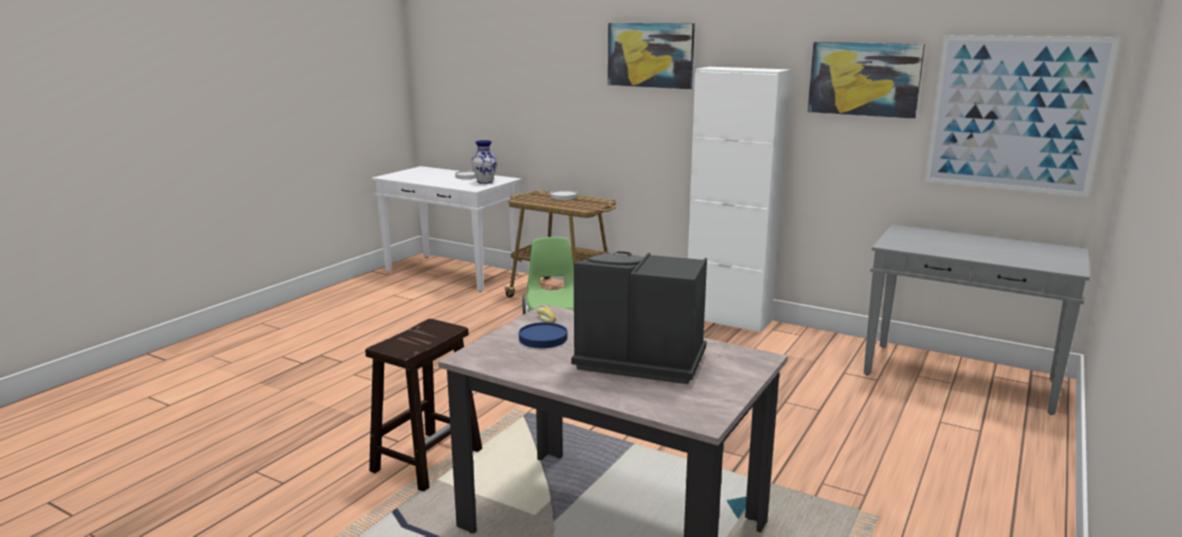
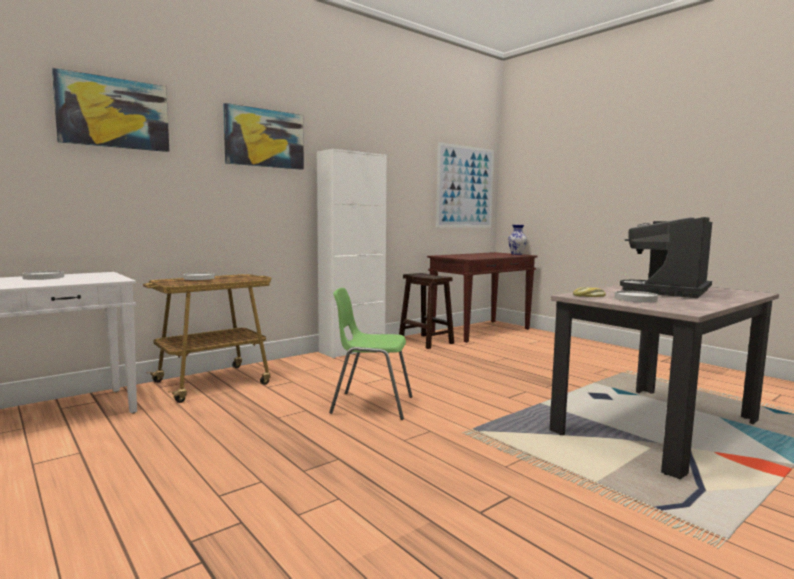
camera: 70 degrees left, 10 degrees down
brown stool [365,319,482,491] -> brown stool moved to [399,273,454,349]
vase [471,140,497,184] -> vase moved to [508,225,527,255]
blue plate [519,322,567,348] -> white plate [615,291,658,303]
picture [808,42,925,119] -> picture moved to [52,68,169,152]
grey console table [864,225,1090,415] -> brown console table [427,252,538,343]

